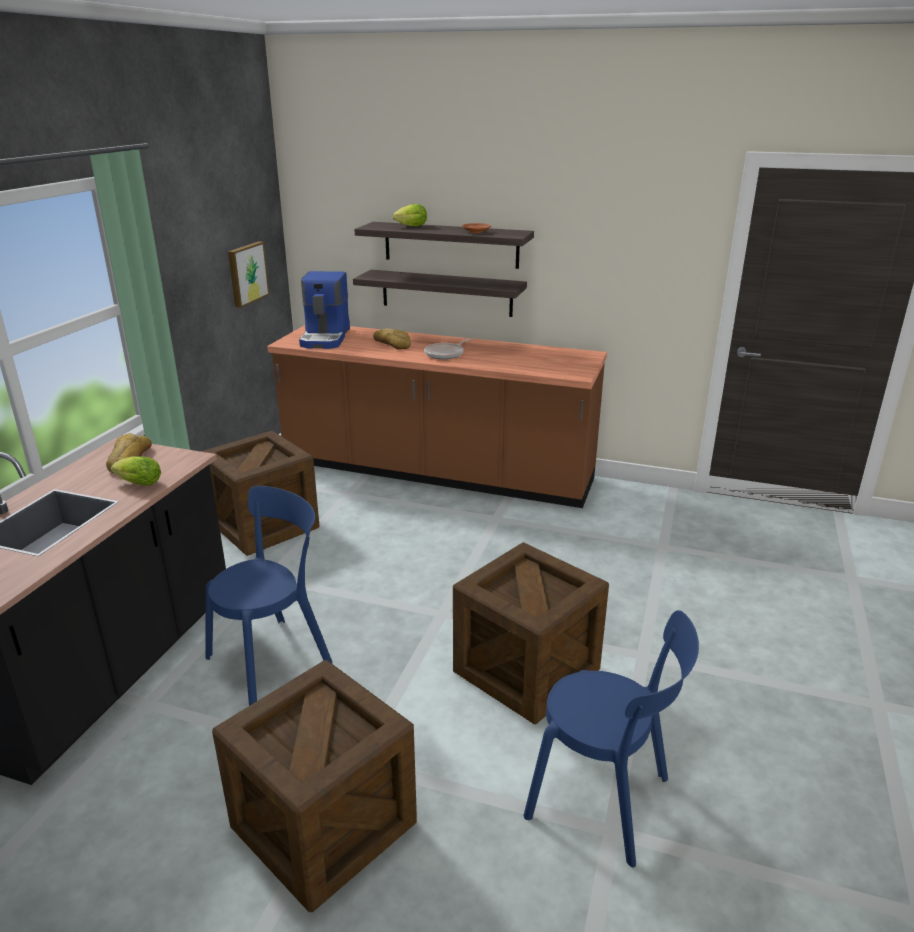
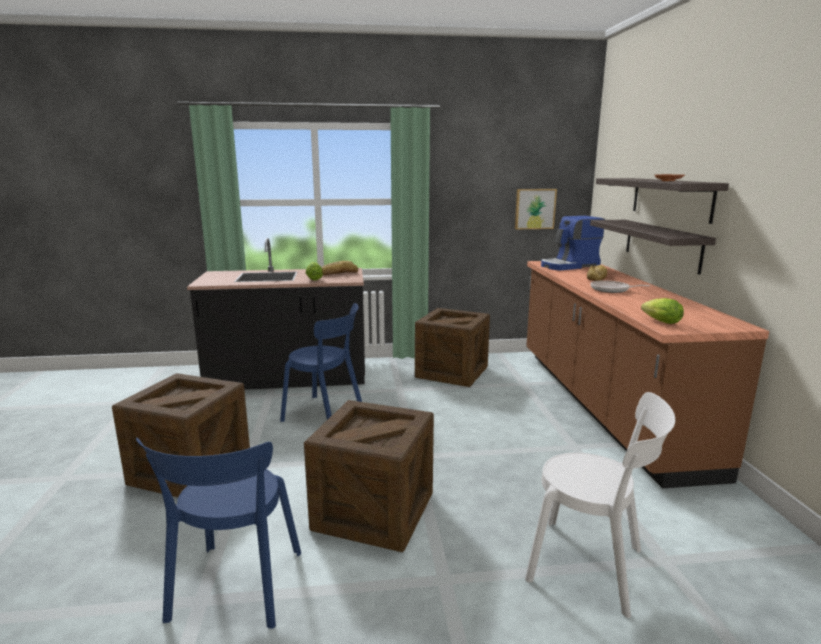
camera: 65 degrees right, 10 degrees down
lettuce [393,204,427,226] -> lettuce moved to [641,298,684,324]
none -> white chair [525,392,675,618]

